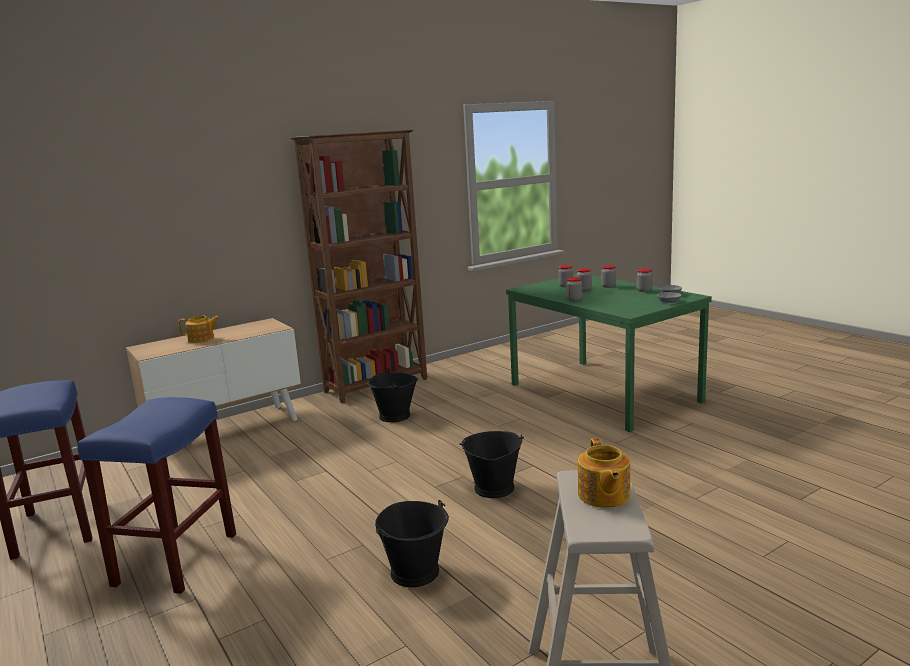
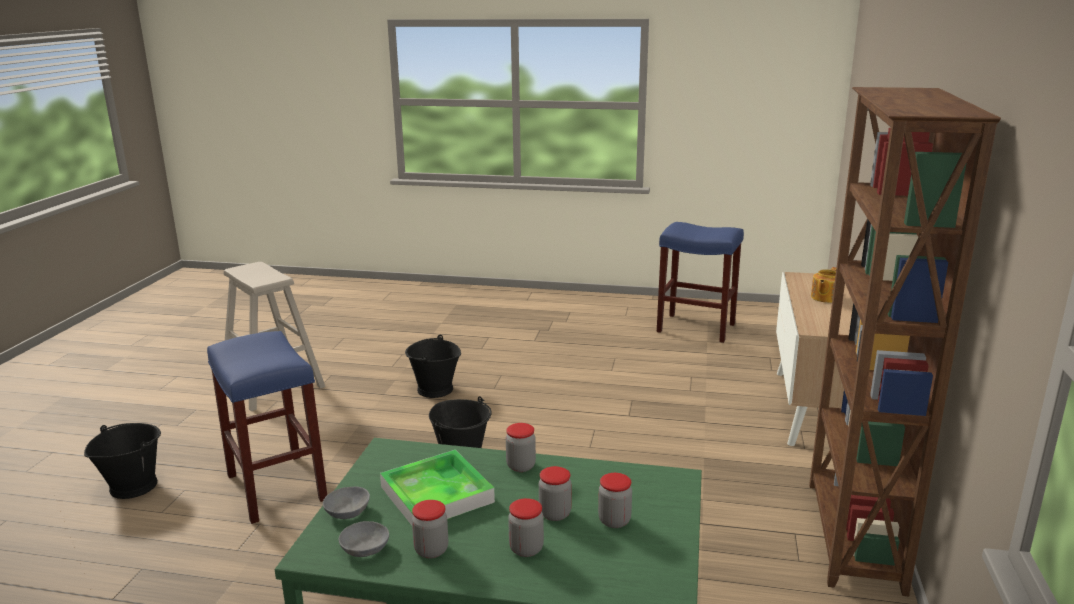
camera: 135 degrees right, 5 degrees up
blue stool [77,397,236,594] -> blue stool moved to [207,331,327,524]
black bucket [367,369,418,422] -> black bucket moved to [84,423,161,499]
teapot [578,438,630,508] -> none
none -> tray [380,449,495,526]

